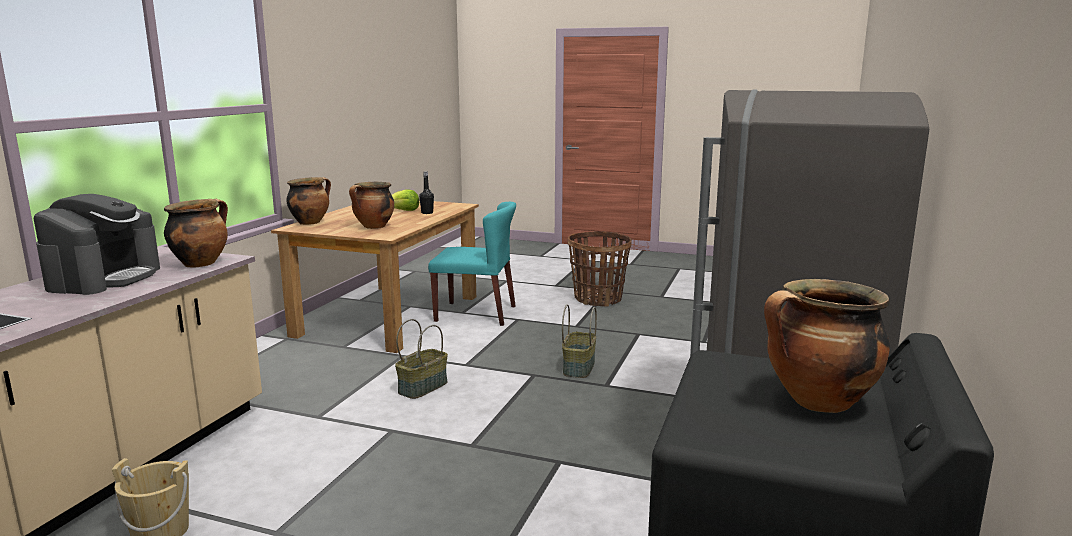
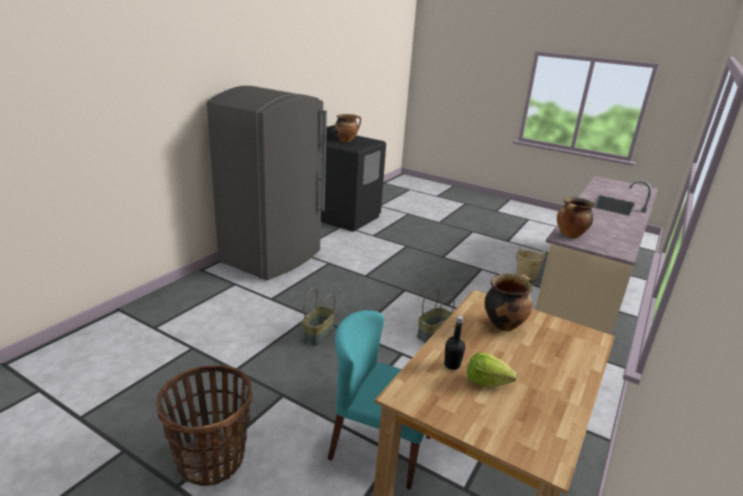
camera: 170 degrees left, 10 degrees up
coffee machine [33,194,160,295] -> none
cooking pot [287,177,331,225] -> none

